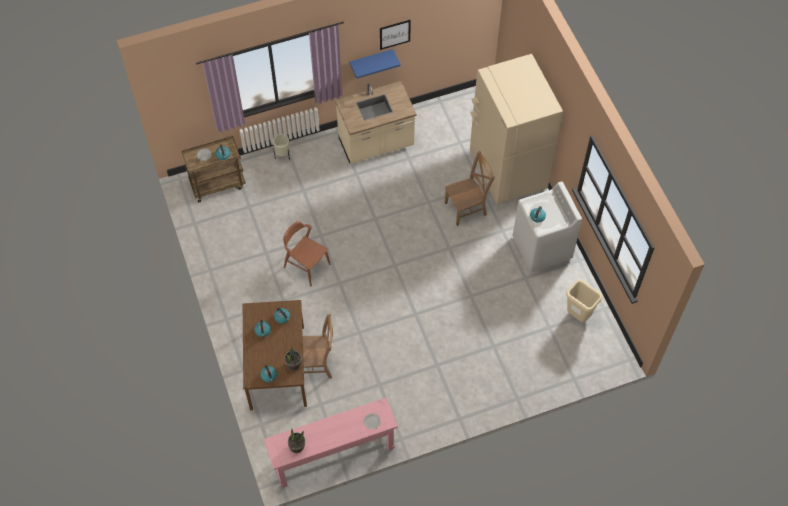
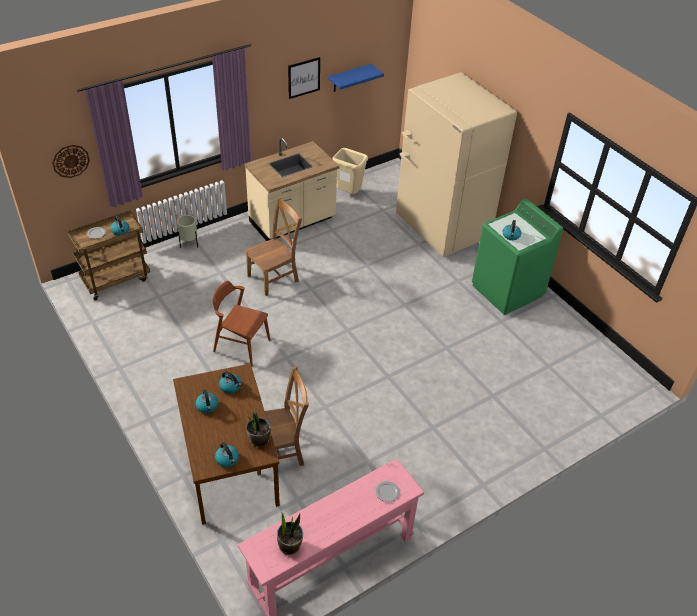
camera: 15 degrees left, 15 degrees down
blue shelf [350,49,401,79] -> blue shelf moved to [328,64,384,92]
brown chair [445,151,495,226] -> brown chair moved to [245,197,302,296]
white washing machine [513,181,582,272] -> green washing machine [472,198,563,315]
beige trash can [566,280,602,322] -> beige trash can moved to [333,148,368,194]
none -> wall clock [52,145,90,178]

